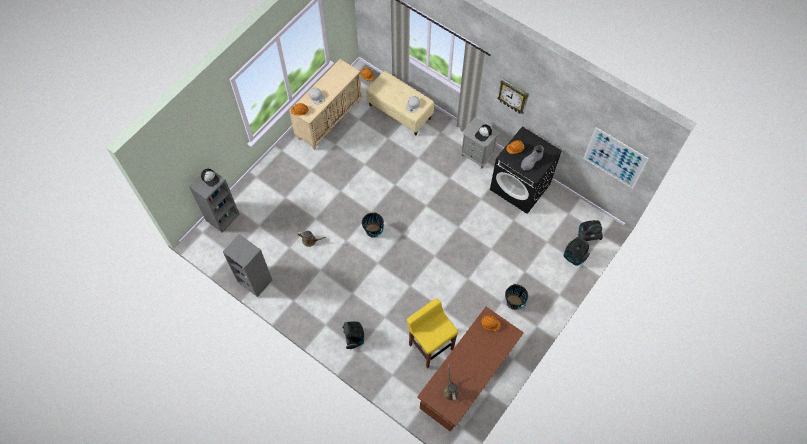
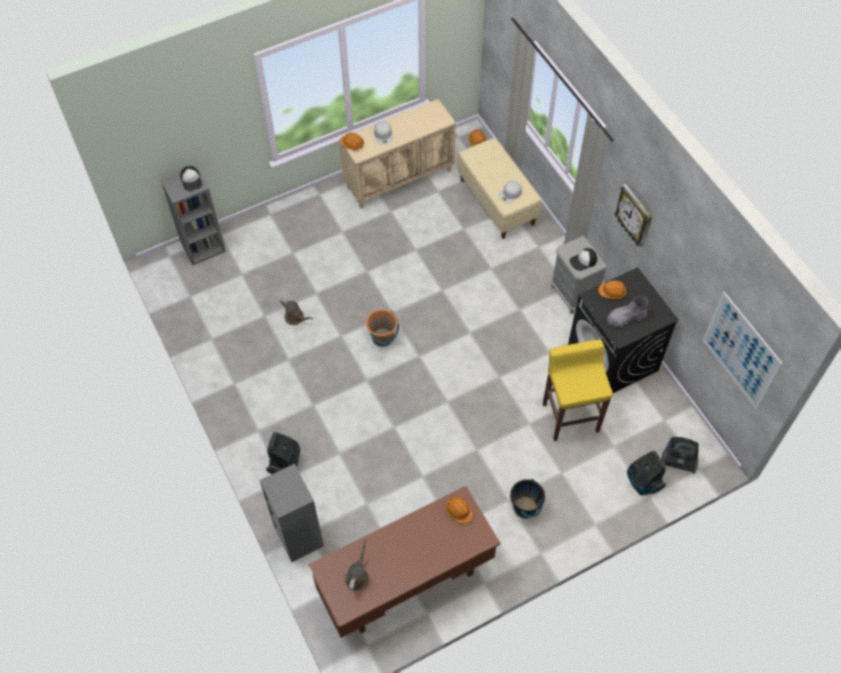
camera: 25 degrees right, 5 degrees down
grey bookcase [223,234,273,297] -> grey bookcase moved to [259,464,324,562]
black bucket [362,212,384,238] -> orange bucket [366,309,399,347]
yellow stool [407,298,458,369] -> yellow stool moved to [543,340,613,441]

